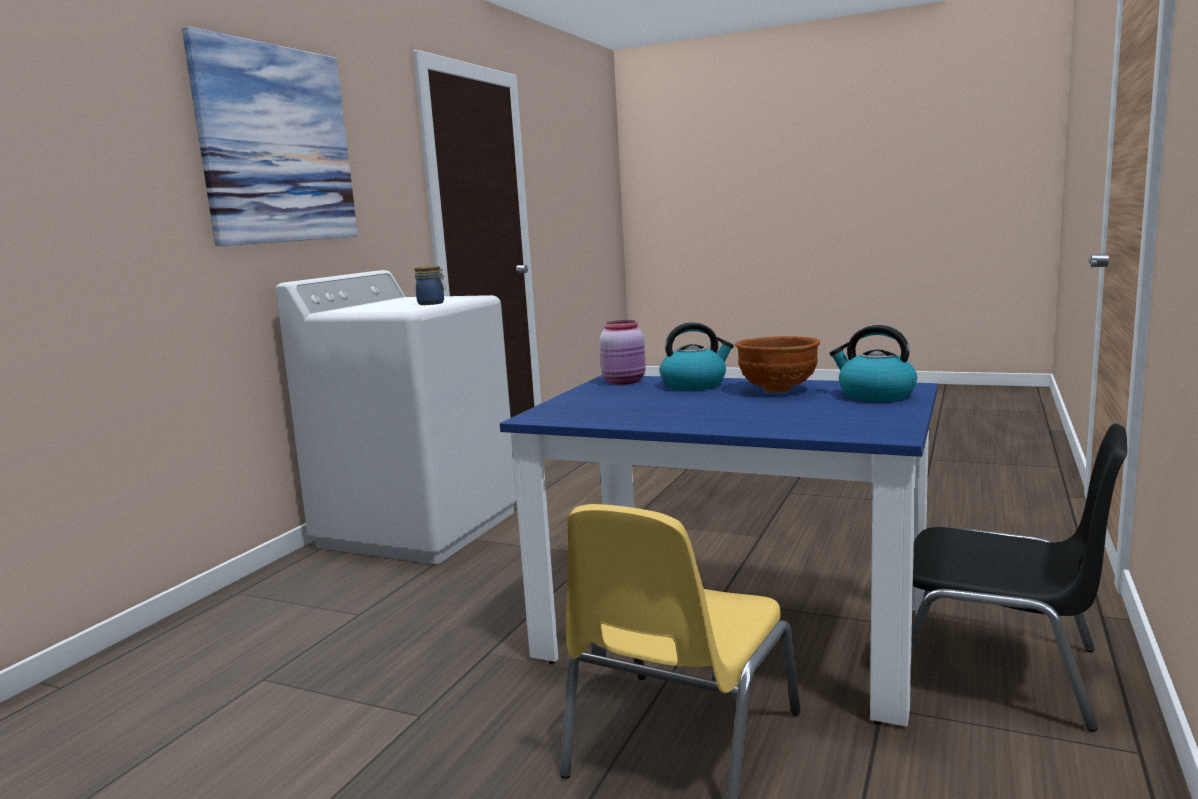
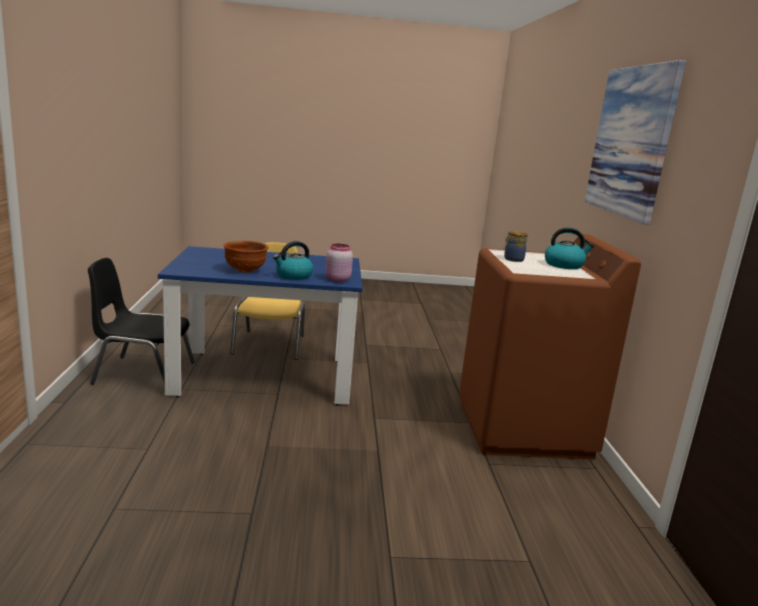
camera: 150 degrees right, 5 degrees up
white washing machine [276,270,516,564] -> brown washing machine [459,234,641,460]
kettle [830,325,917,402] -> kettle moved to [545,228,594,269]

